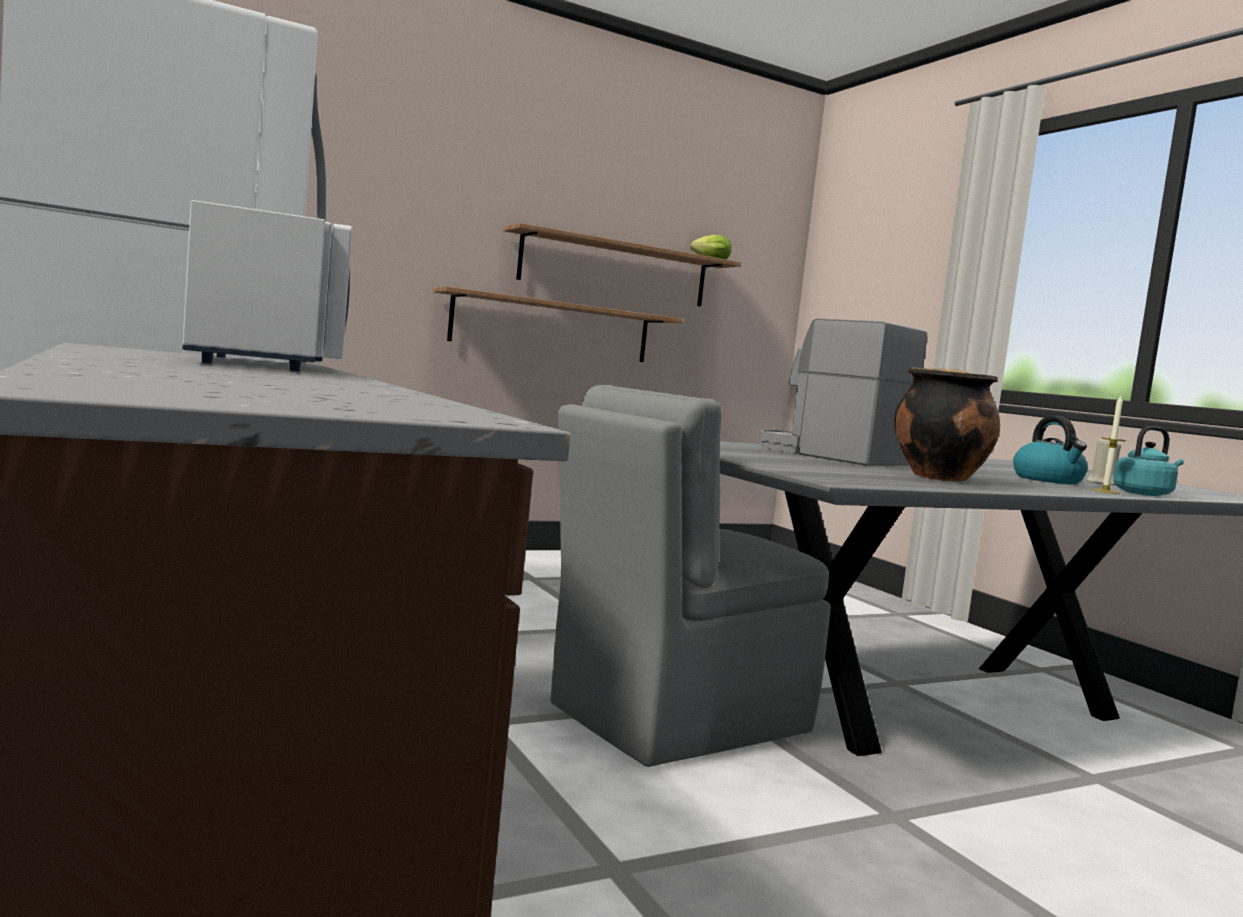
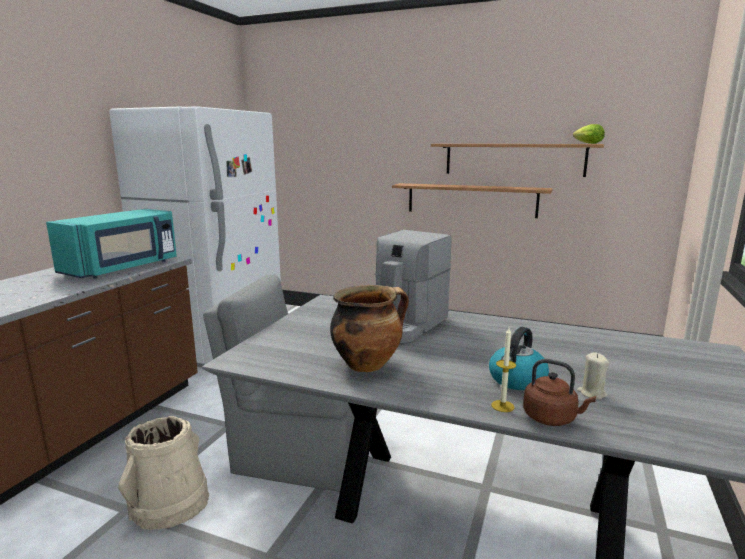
camera: 50 degrees right, 10 degrees up
white microwave [183,200,352,372] -> turquoise microwave [46,209,177,278]
coffee machine [759,318,927,466] -> coffee machine turned 150 degrees counterclockwise [375,230,452,343]
turquoise kettle [1113,426,1184,496] -> brown kettle [523,359,596,426]
none -> beige bucket [118,416,209,530]

